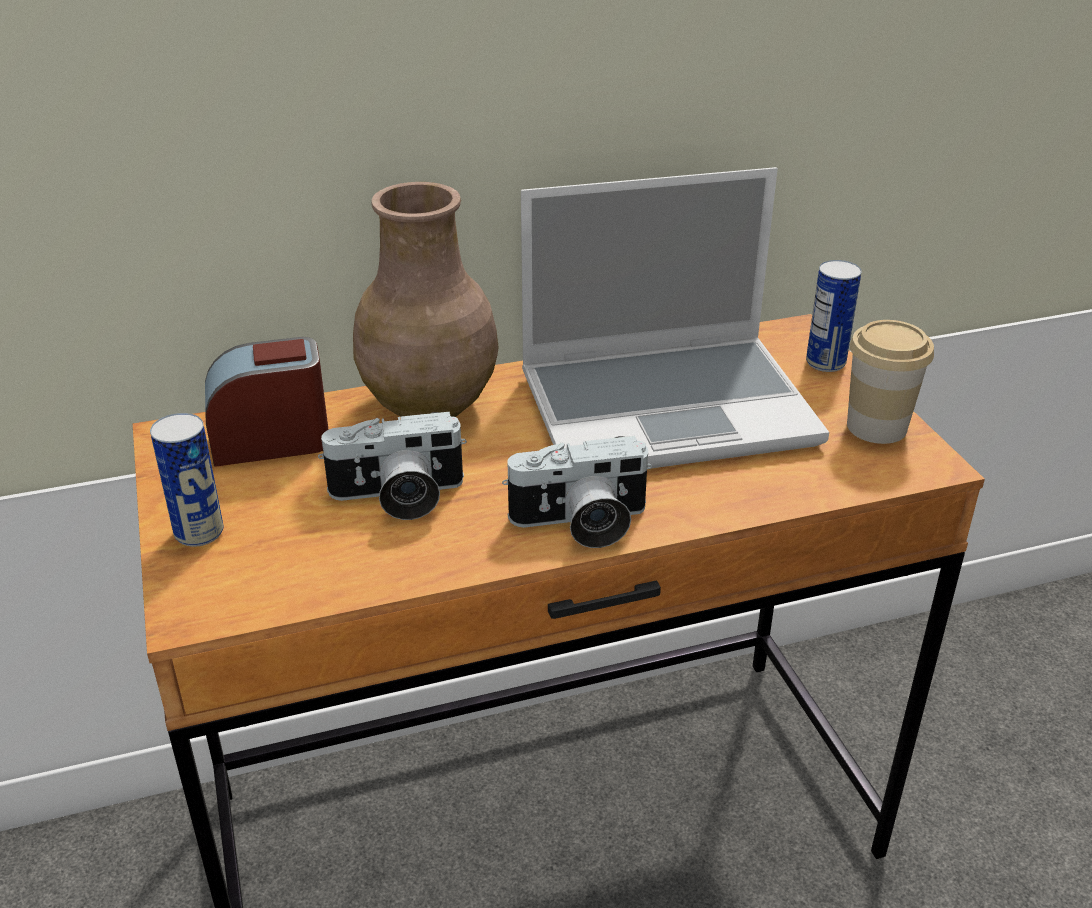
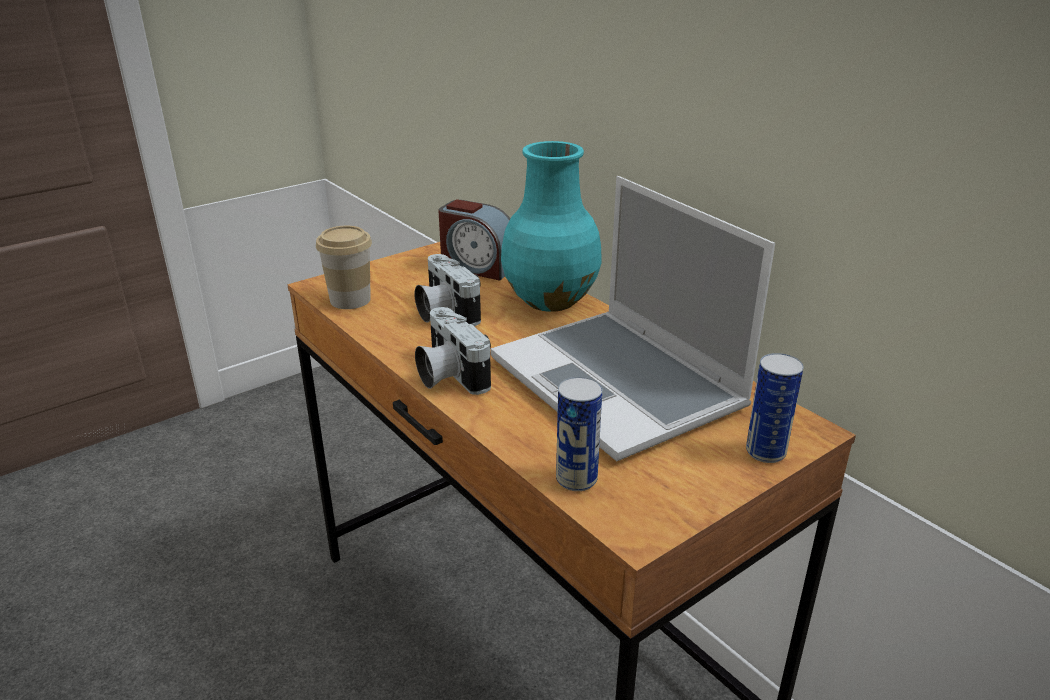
camera: 70 degrees right, 5 degrees down
can [150,413,224,547] -> can moved to [556,377,602,491]
alarm clock [205,337,329,467] -> alarm clock turned 150 degrees clockwise [438,199,510,281]
brown vase [353,182,499,417] -> turquoise vase [501,141,602,312]
cup [847,320,934,444] -> cup moved to [316,226,372,309]

